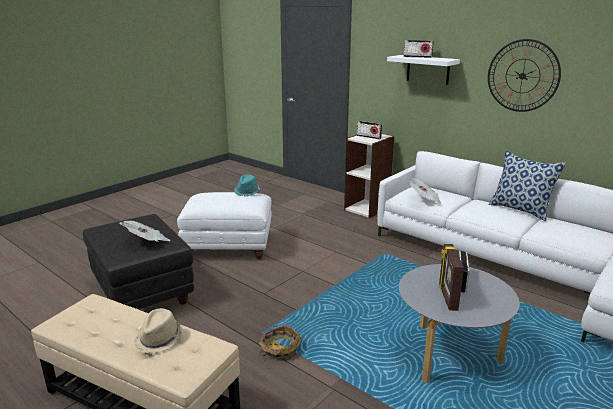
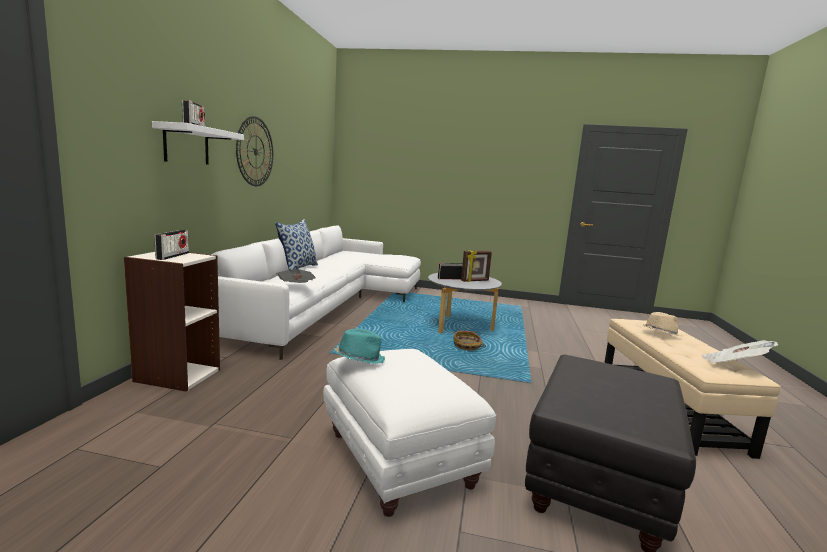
camera: 120 degrees left, 10 degrees down
newspaper [120,221,171,242] -> newspaper moved to [702,340,778,363]
basket [259,325,302,359] -> basket moved to [453,331,486,351]

